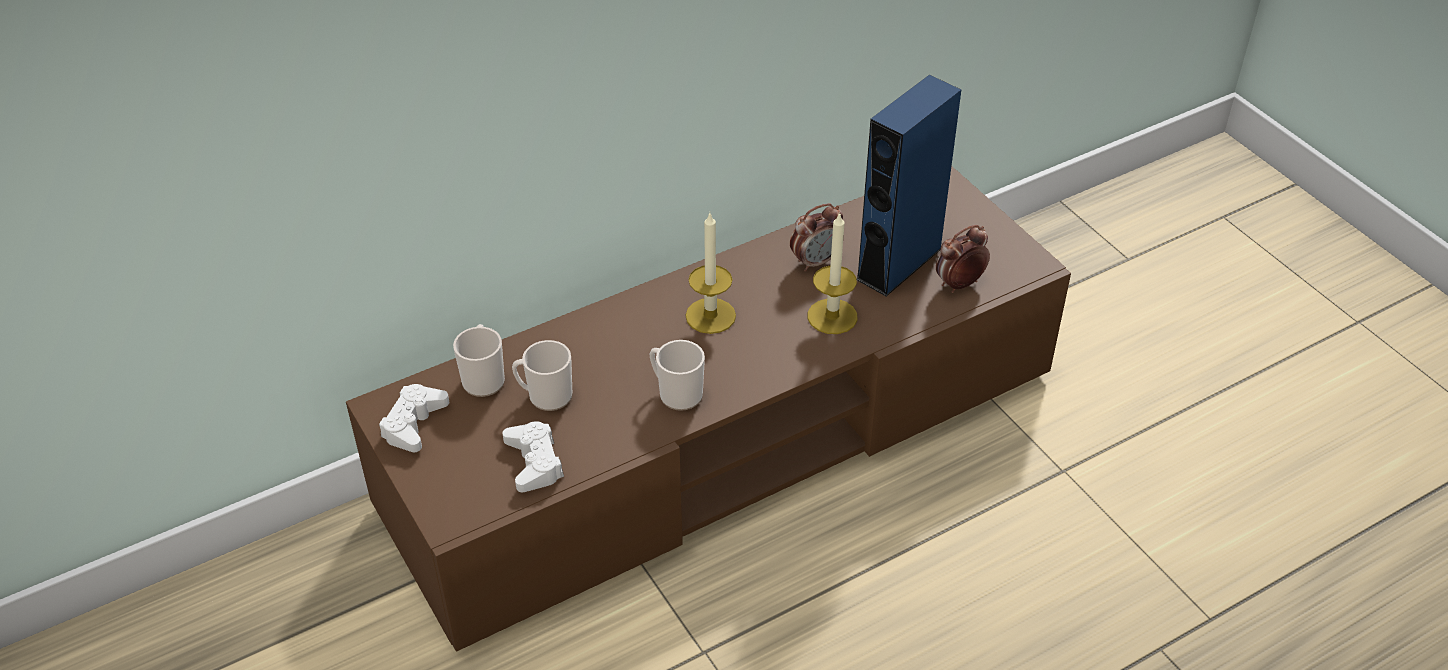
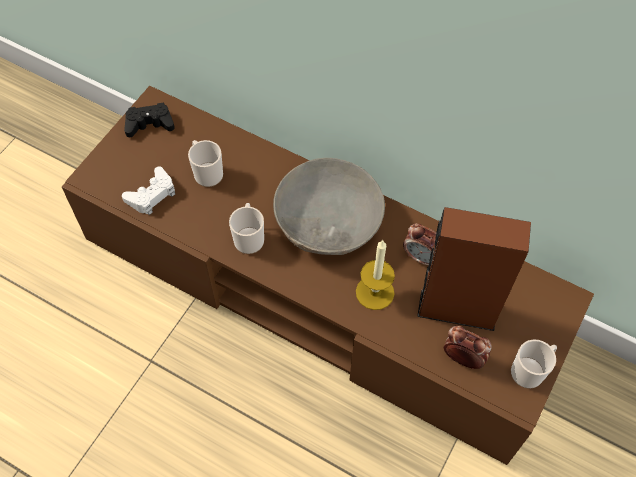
camera: 60 degrees right, 15 degrees up
white game controller [379,384,449,452] -> black game controller [124,103,175,137]
mug [453,324,505,397] -> mug moved to [511,339,557,389]
candle [685,213,736,334] -> grey bowl [273,158,385,255]
blue speaker [856,75,961,296] -> brown speaker [417,207,531,331]

